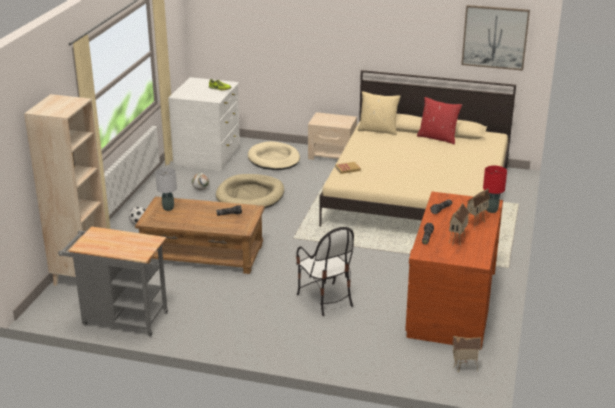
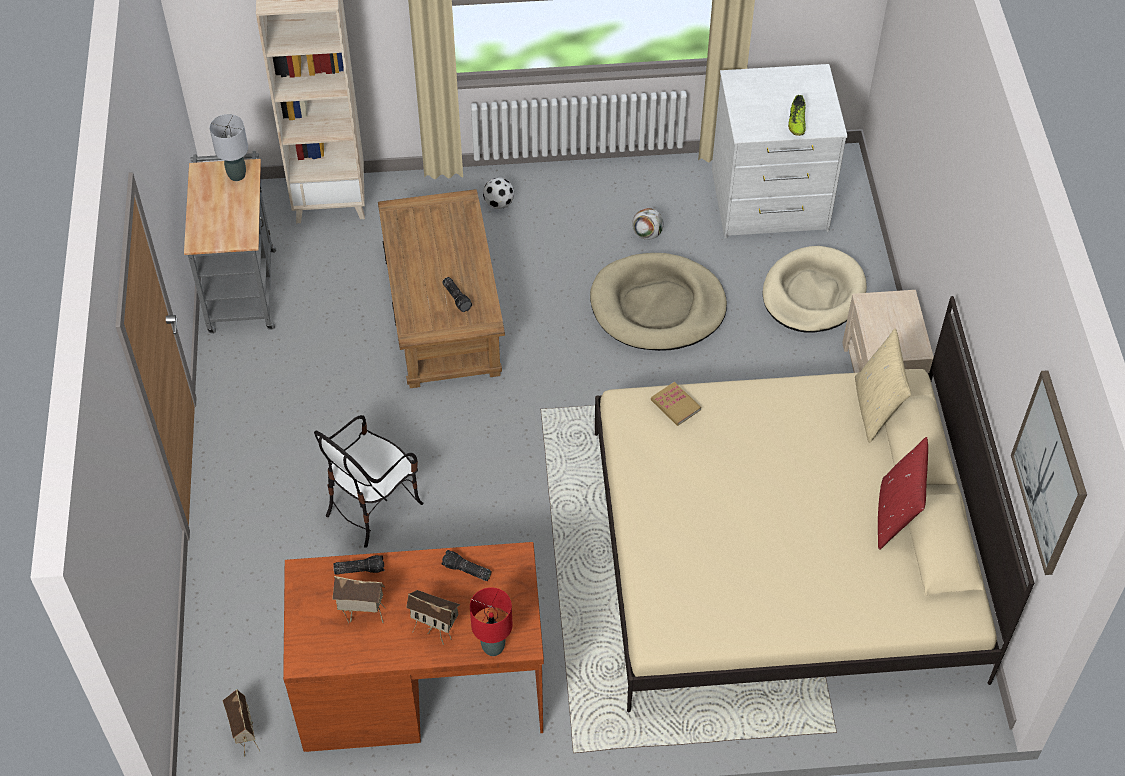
camera: 70 degrees right, 25 degrees up
grey table lamp [155,167,177,211] -> grey table lamp moved to [210,114,248,181]

